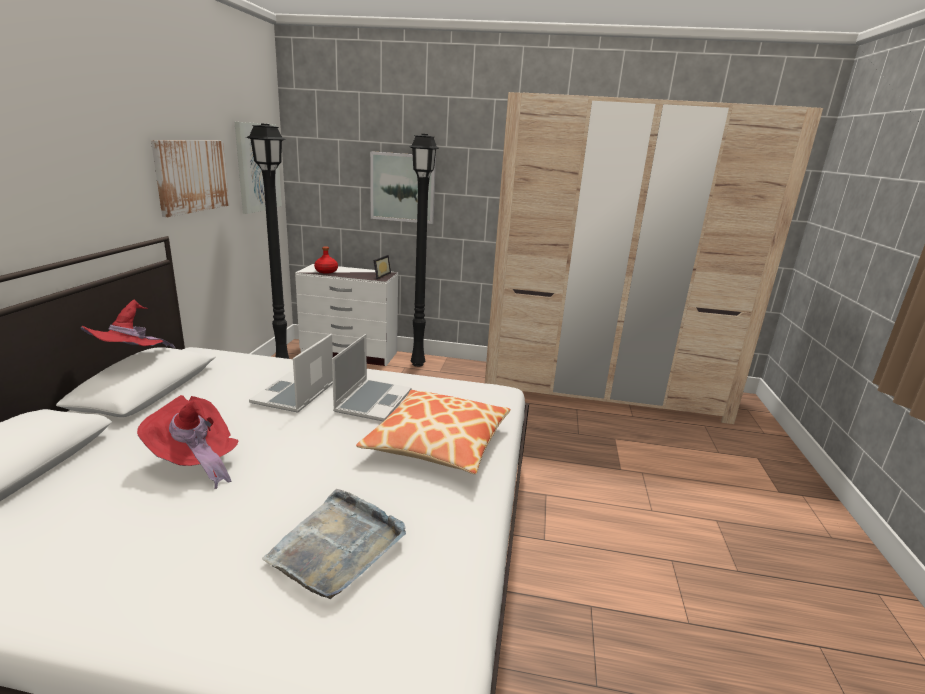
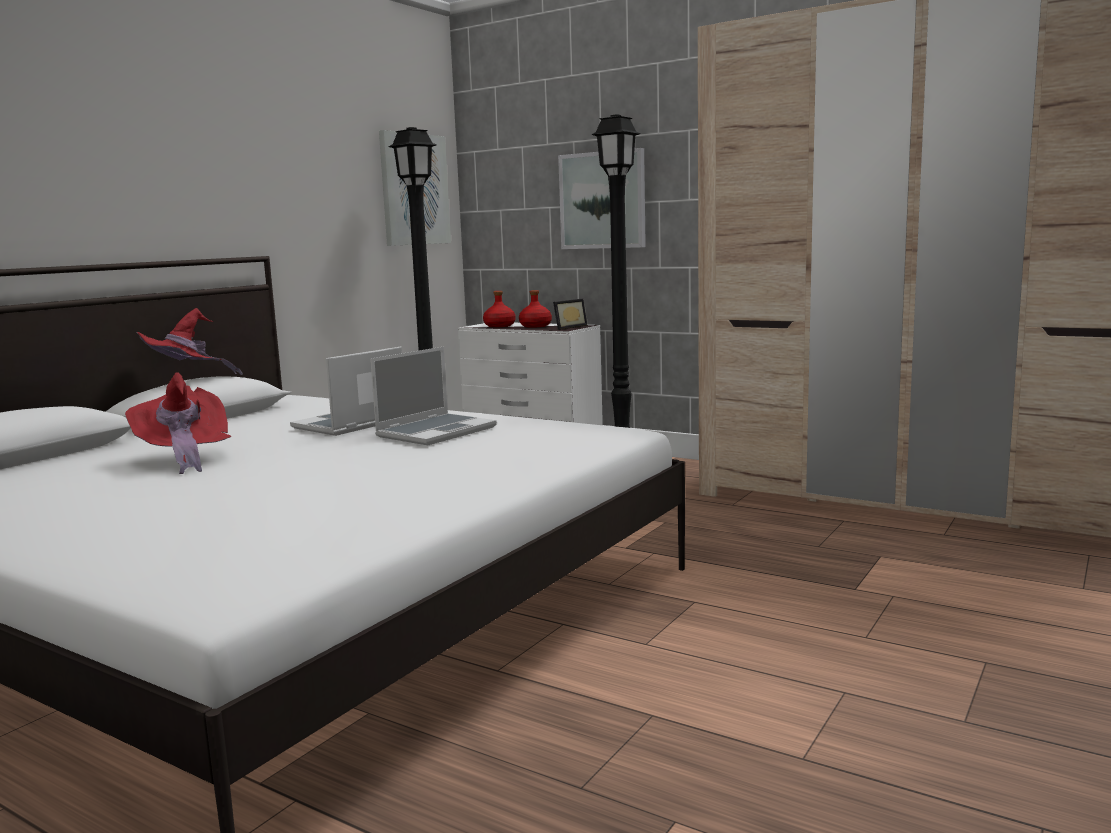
camera: 25 degrees right, 10 degrees down
picture [151,140,229,217] -> none
grey tray [262,489,406,599] -> none
pillow [356,390,511,474] -> none
none -> red bottle [519,290,552,328]

